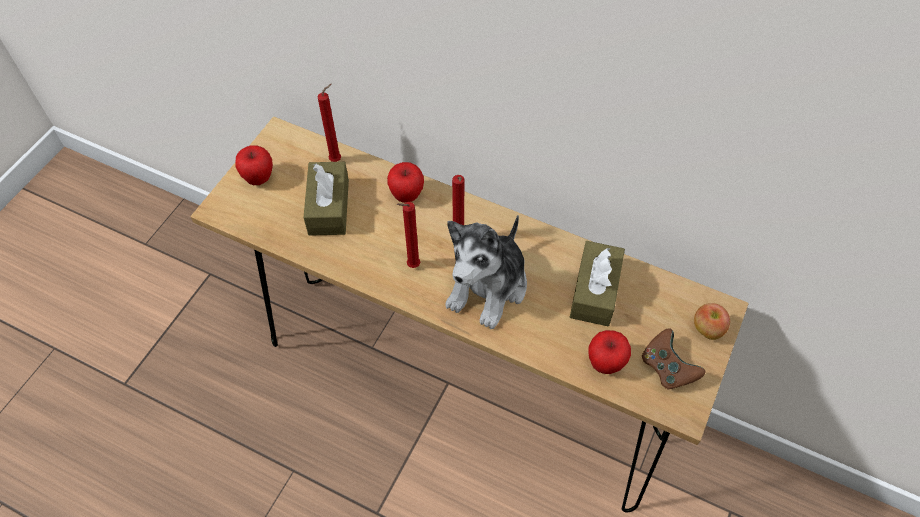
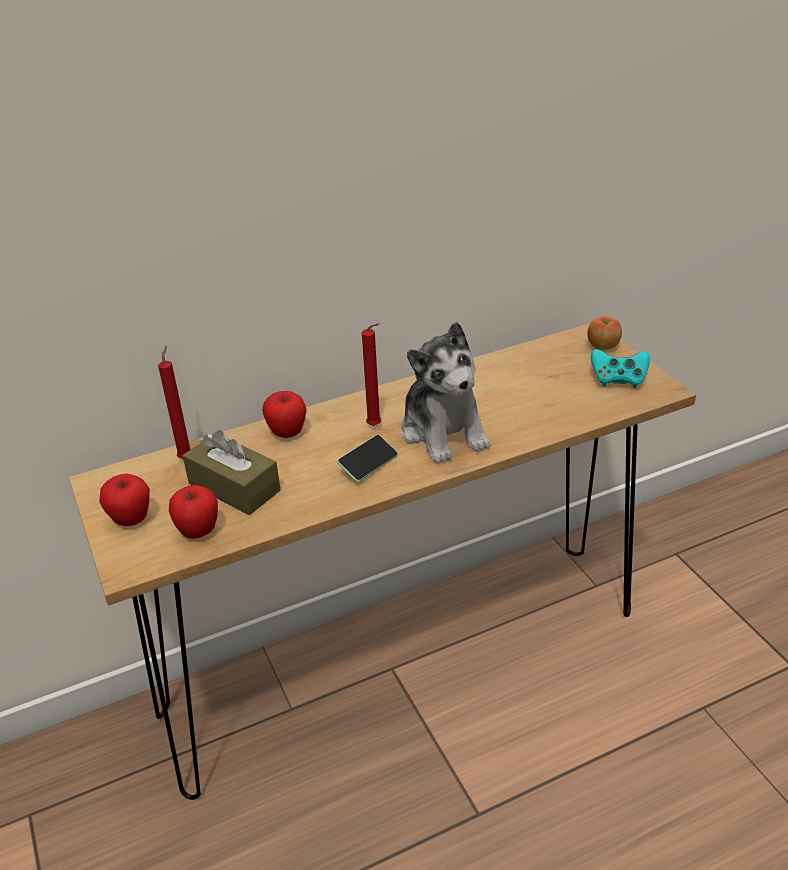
camera: 50 degrees left, 20 degrees down
red candle [396,202,420,268] -> phone [337,435,398,482]
brown tissue box [570,241,625,326] -> none
apple [588,330,631,374] -> apple moved to [169,485,218,539]
brown game controller [642,329,706,390] -> turquoise game controller [591,349,650,388]

